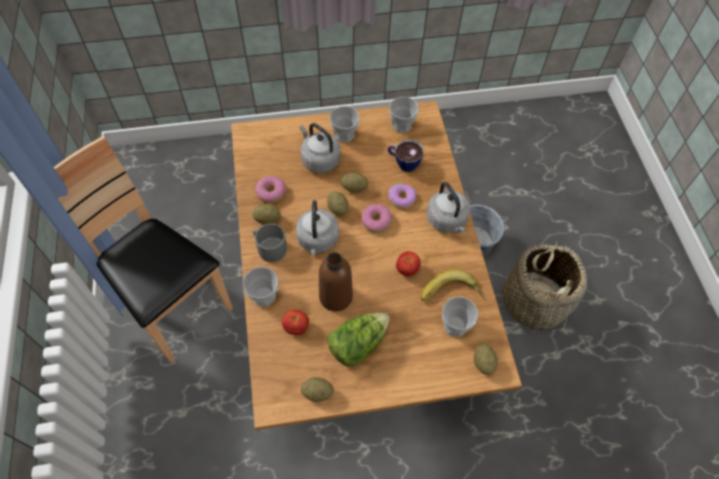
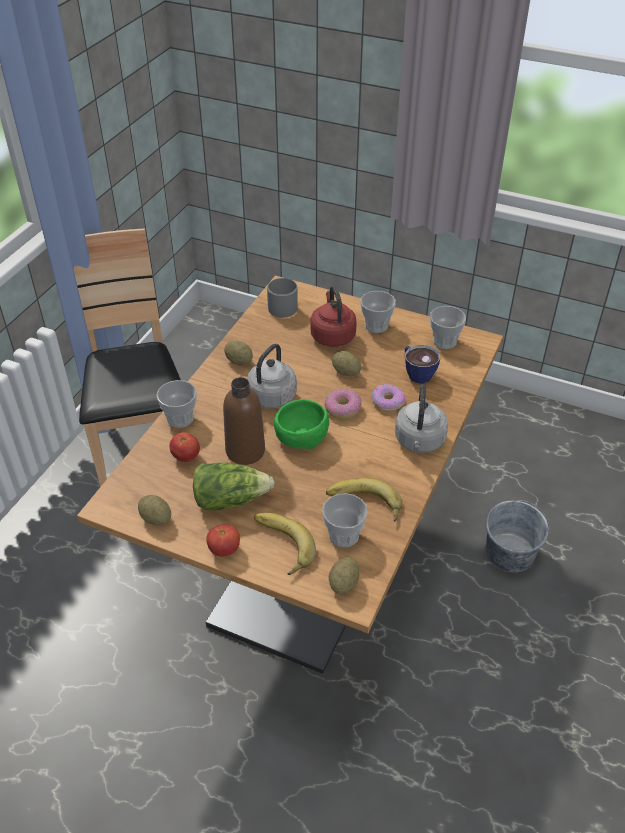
camera: 35 degrees right, 15 degrees down
grey mug [253,224,287,262] -> grey mug moved to [267,278,298,318]
donut [255,176,286,203] -> none
grey kettle [299,123,341,173] -> red kettle [310,286,357,347]
potato [327,191,349,216] -> none
tomato [396,251,421,276] -> tomato moved to [206,524,240,557]
basket [502,241,587,333] -> none
none -> banana [254,513,316,575]
none -> green bowl [274,399,329,449]

